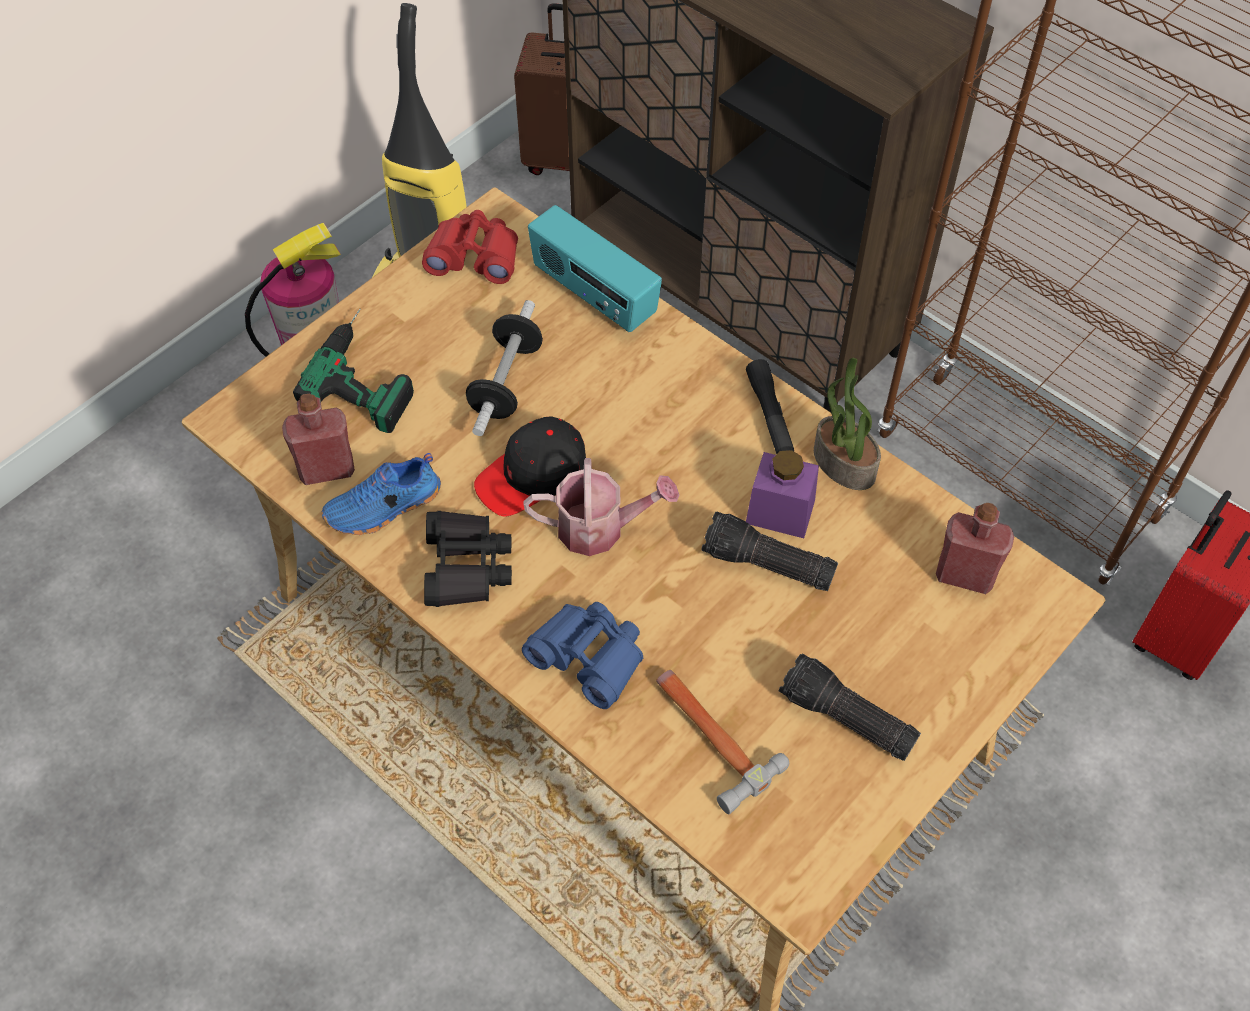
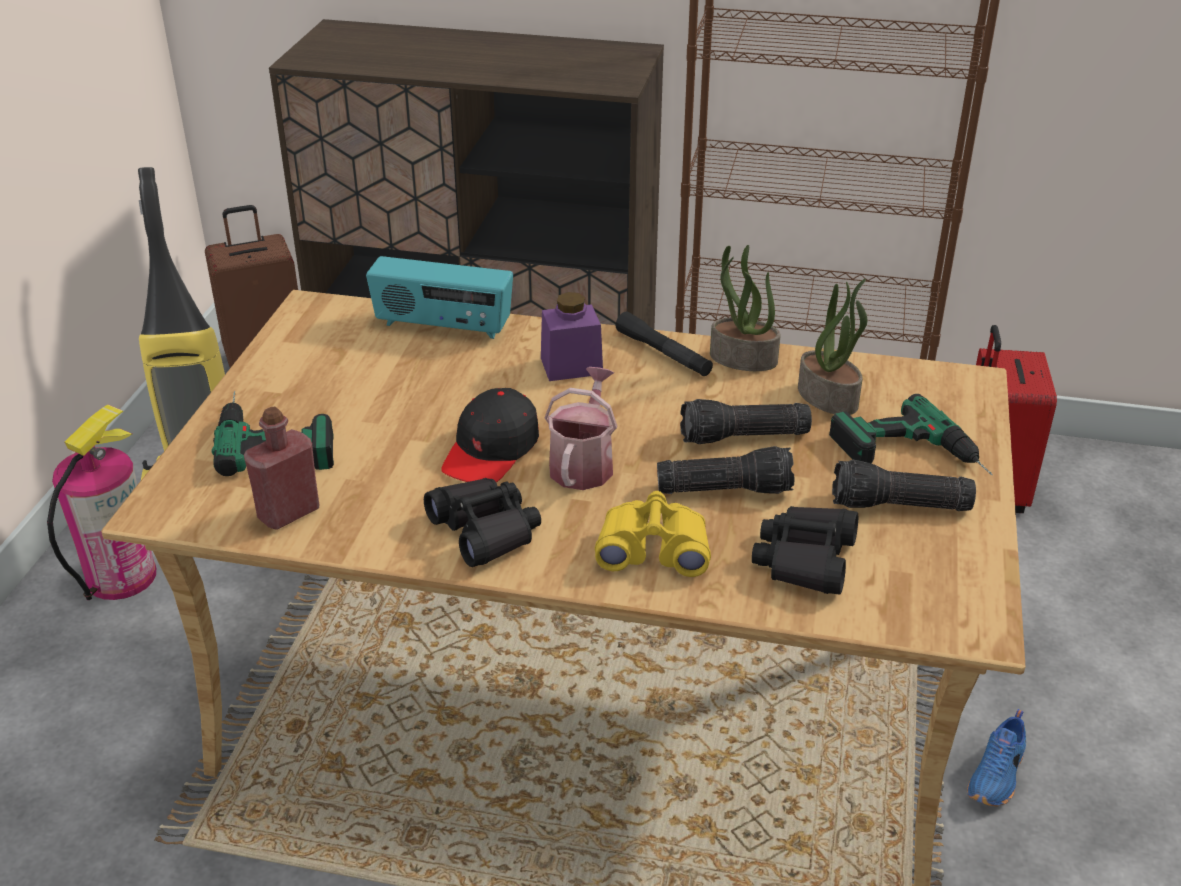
camera: 30 degrees left, 20 degrees down
blue shoe [321,453,441,535] -> blue shoe moved to [967,709,1026,807]
red binoculars [422,210,518,284] -> none
dumbbell [466,300,543,436] -> none
blue binoculars [522,602,643,709] -> yellow binoculars [595,491,711,577]
watering can [524,458,679,556] -> watering can turned 45 degrees counterclockwise [545,367,617,490]
hammer [656,670,789,814] -> black binoculars [752,506,858,594]
purple jar [746,450,819,538] -> purple jar moved to [541,292,603,381]
red bottle [936,503,1014,594] -> none
none -> flashlight [657,446,794,494]
none -> potted plant [798,278,867,415]
none -> power drill [829,394,993,475]

